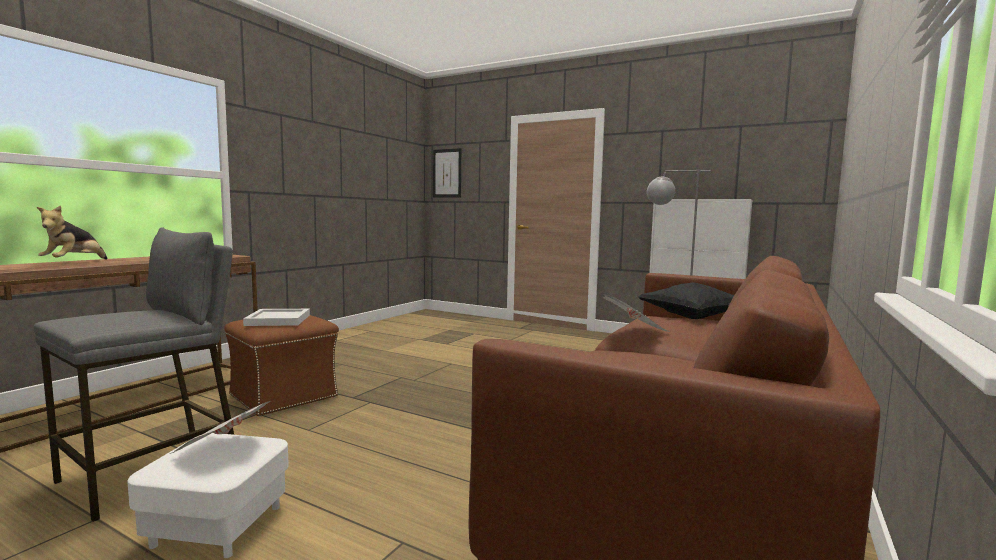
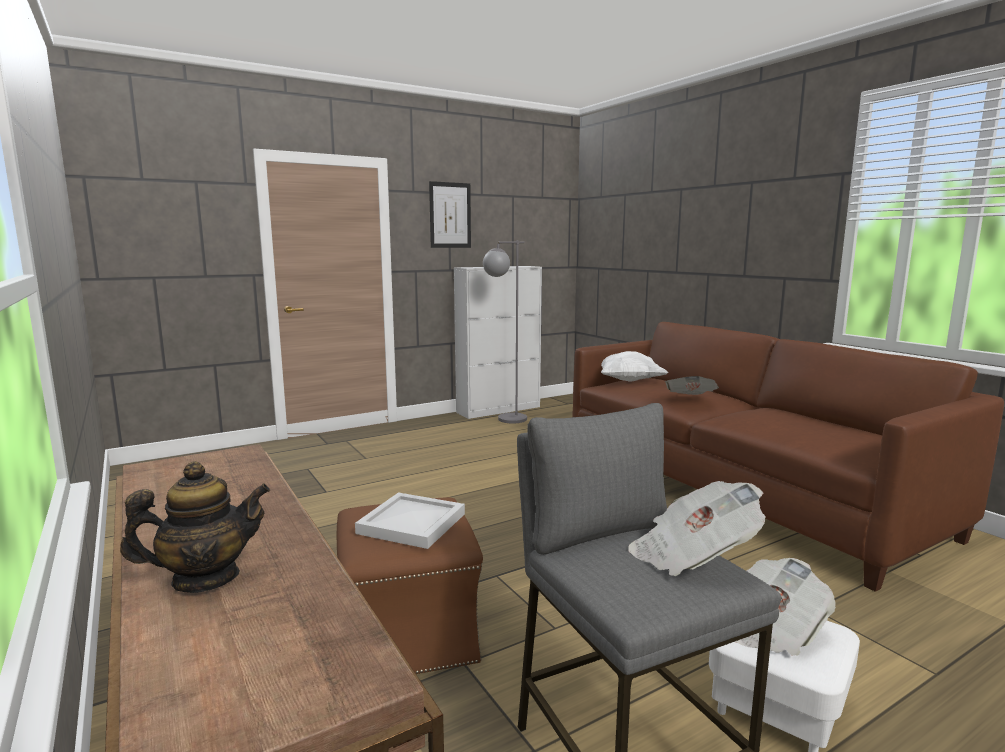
camera: 60 degrees left, 5 degrees up
plush toy [37,205,107,259] -> teapot [120,461,270,593]
picture [433,148,461,197] -> picture moved to [429,181,471,248]
black pillow [638,282,734,319] -> white pillow [601,351,669,382]
none -> newspaper [628,481,766,576]

